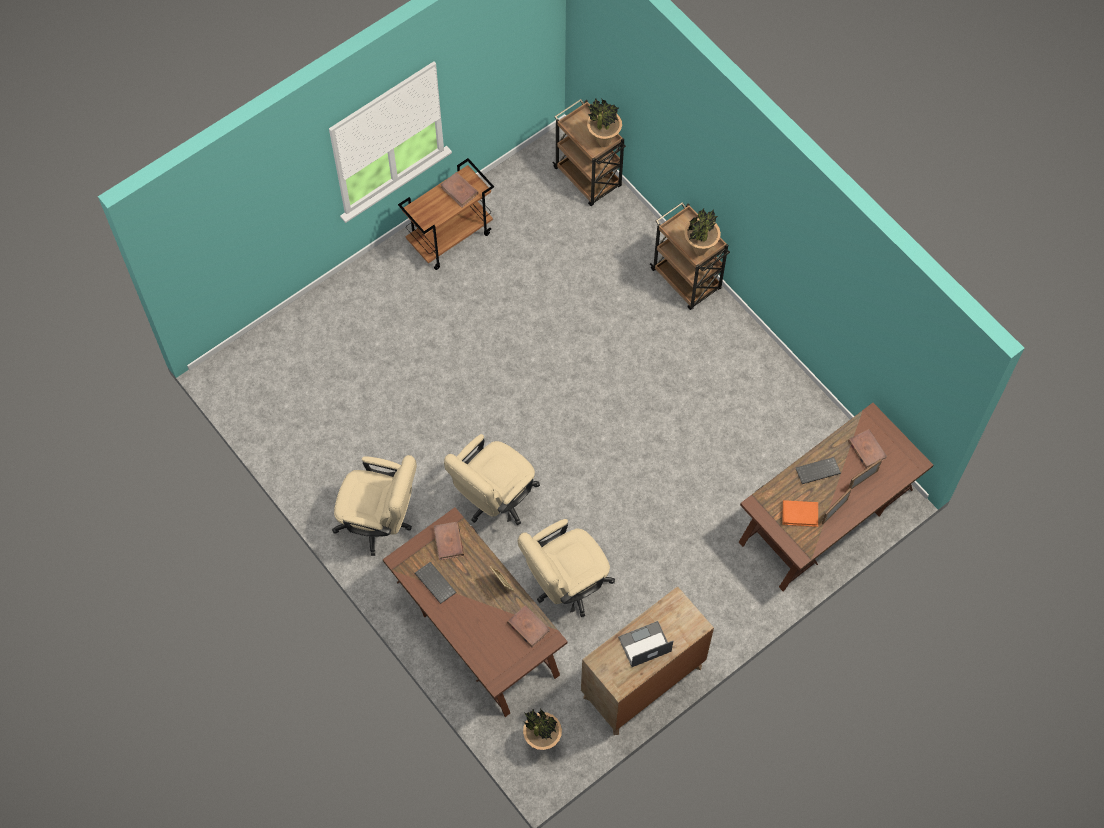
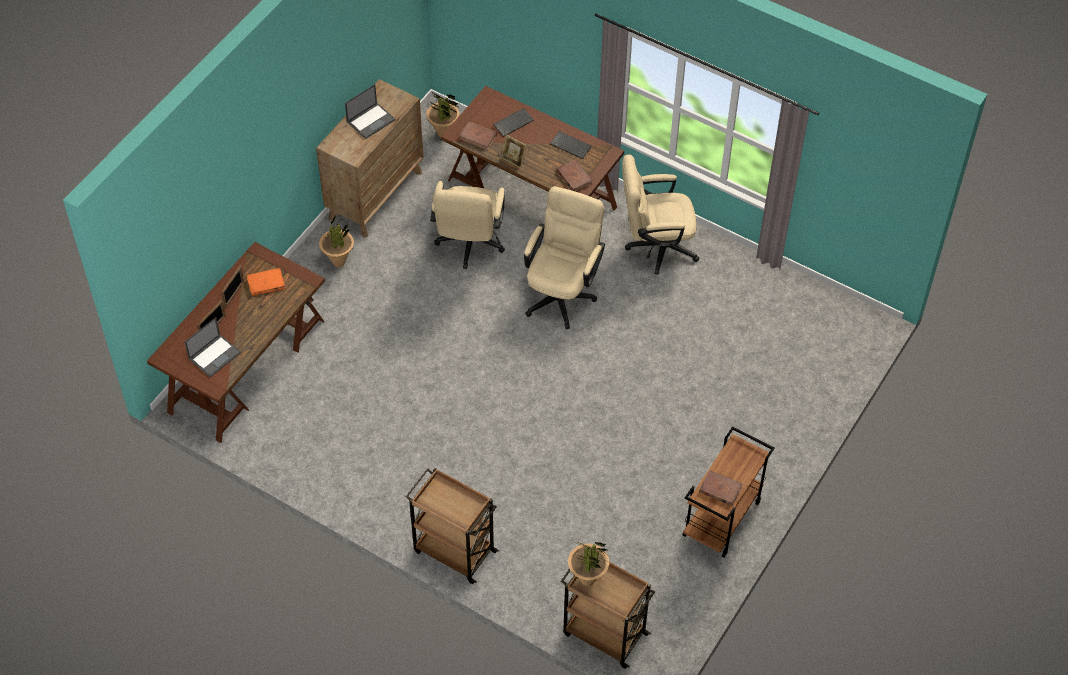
camera: 160 degrees right, 10 degrees down
beige office chair [517,519,615,617] -> beige office chair turned 150 degrees clockwise [430,181,505,269]
potted plant [684,208,721,255] -> potted plant moved to [319,215,354,267]
keyboard [795,457,841,484] -> keyboard moved to [493,108,534,137]
brown book [848,429,887,468] -> laptop [185,318,241,377]

